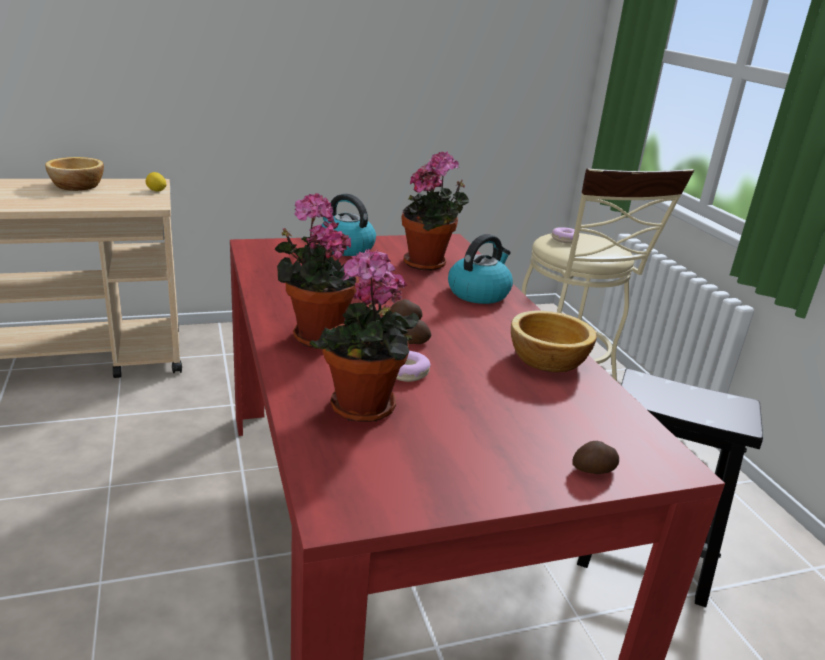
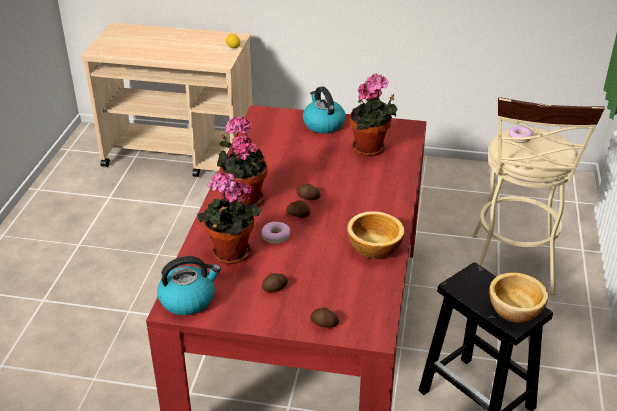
camera: 30 degrees right, 10 degrees up
bowl [45,157,104,191] -> bowl moved to [489,273,548,323]
kettle [448,234,513,304] -> kettle moved to [157,256,221,315]
none -> potato [262,273,288,292]

